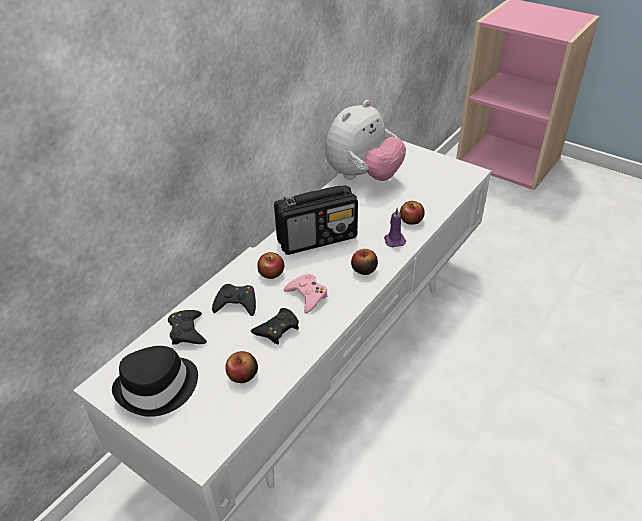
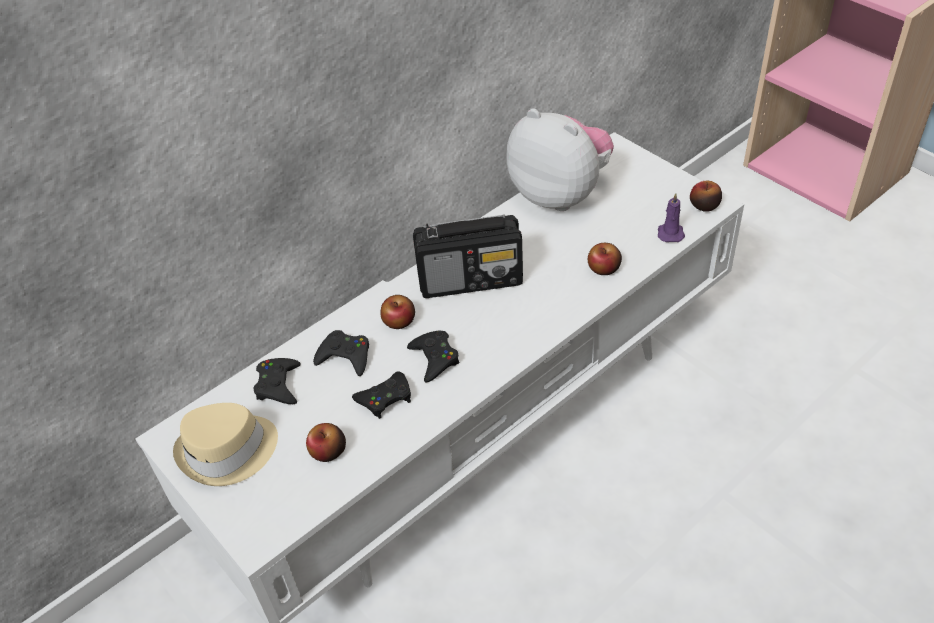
camera: 15 degrees right, 5 degrees up
black hat [112,346,198,417] -> beige hat [173,403,278,486]
pink game controller [284,274,328,313] -> black game controller [407,330,459,382]
plush toy [325,100,406,181] -> plush toy turned 105 degrees counterclockwise [507,109,614,211]
apple [351,249,378,275] -> apple moved to [690,181,722,212]
purple candle [384,208,406,247] -> purple candle moved to [658,193,685,242]

